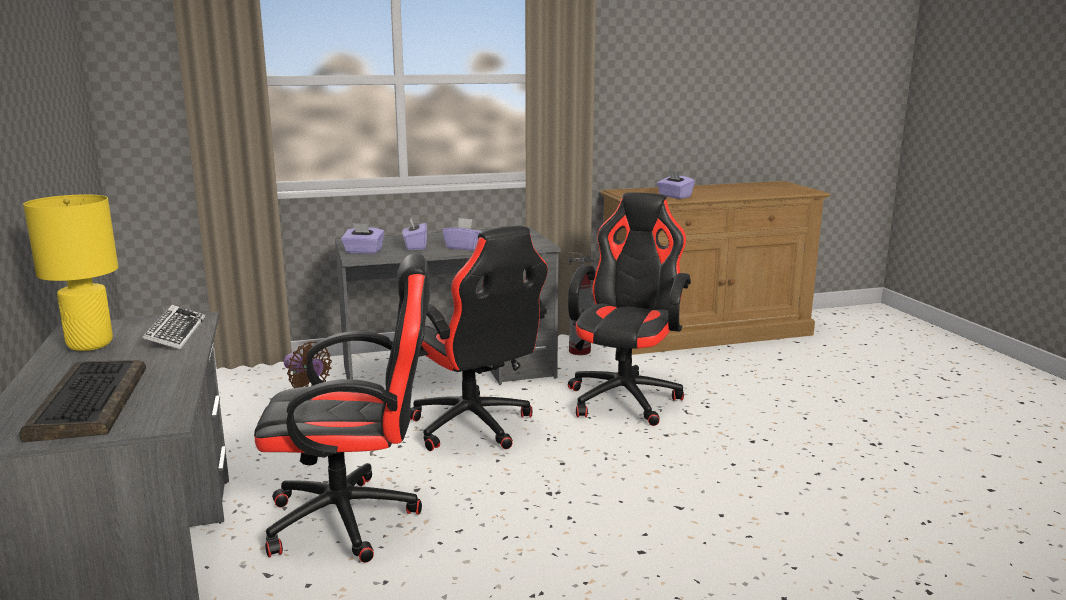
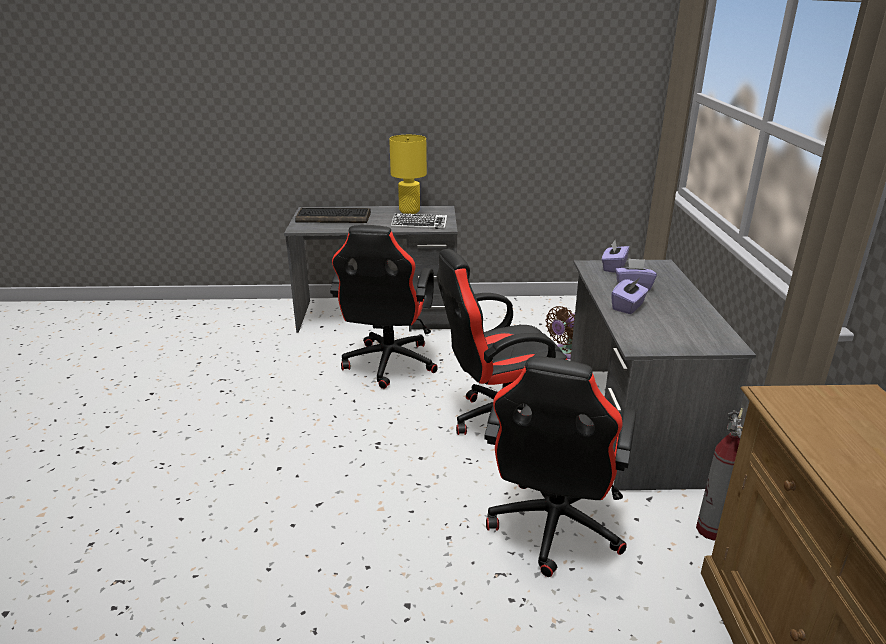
camera: 105 degrees right, 10 degrees up
black office chair [568,192,691,426] -> black office chair turned 75 degrees clockwise [485,356,636,577]
purple tissue box [657,170,695,199] -> none

